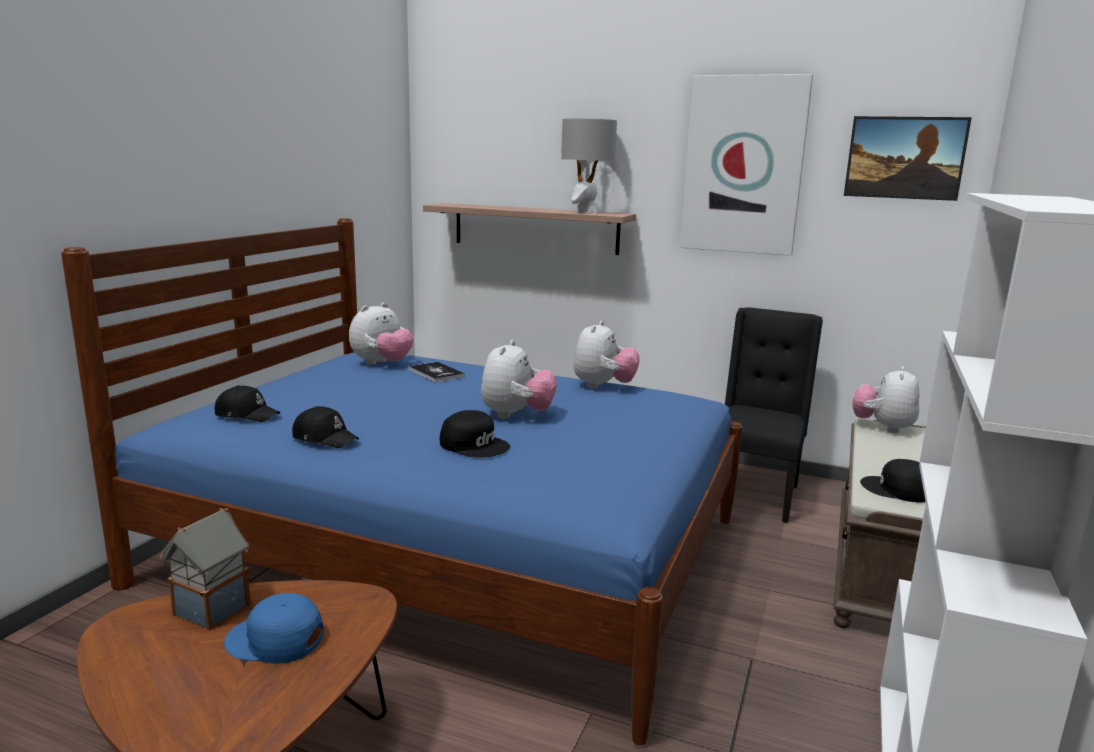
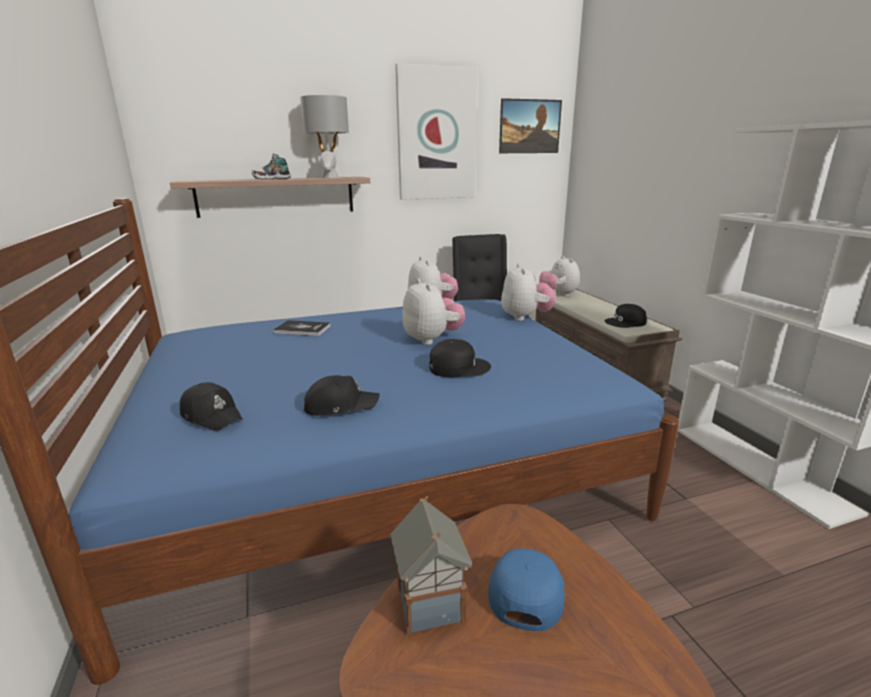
camera: 40 degrees left, 5 degrees up
black cap [215,385,280,422] -> black cap turned 60 degrees clockwise [180,382,243,431]
blue cap [224,593,324,664] -> blue cap turned 135 degrees clockwise [488,548,565,631]
plush toy [349,302,414,365] -> plush toy moved to [501,263,555,321]
none -> shoe [252,154,291,180]

